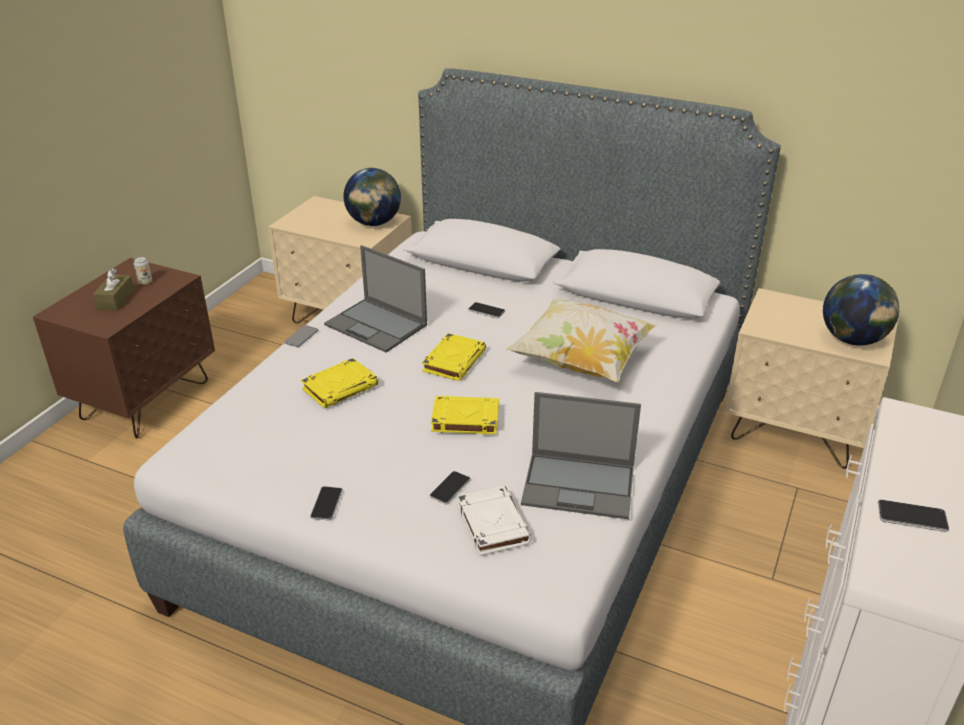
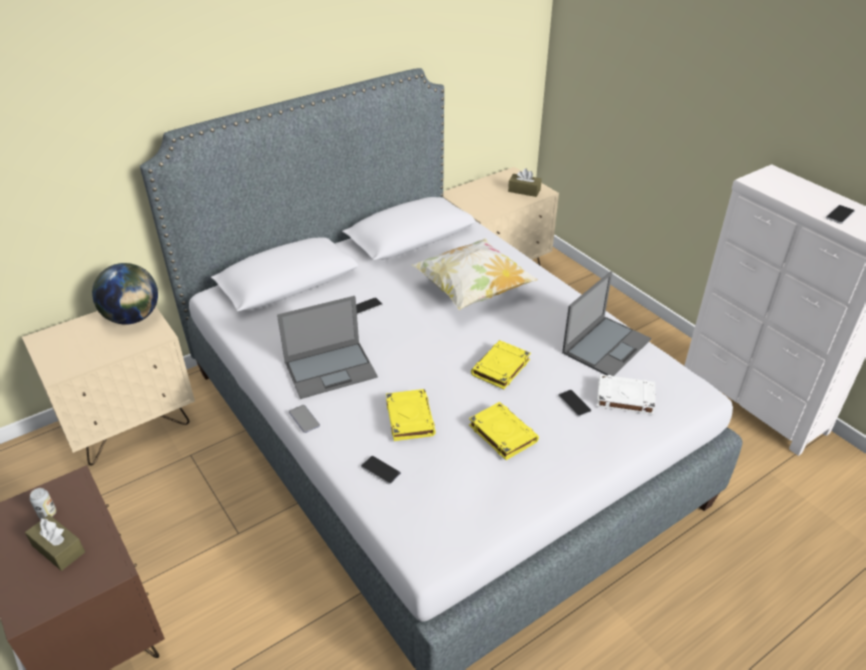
camera: 60 degrees left, 5 degrees up
phone [310,486,343,520] -> phone moved to [361,456,401,485]
yellow book [422,333,486,381] -> yellow book moved to [469,402,539,460]
globe [823,274,899,346] -> brown tissue box [508,168,542,197]

